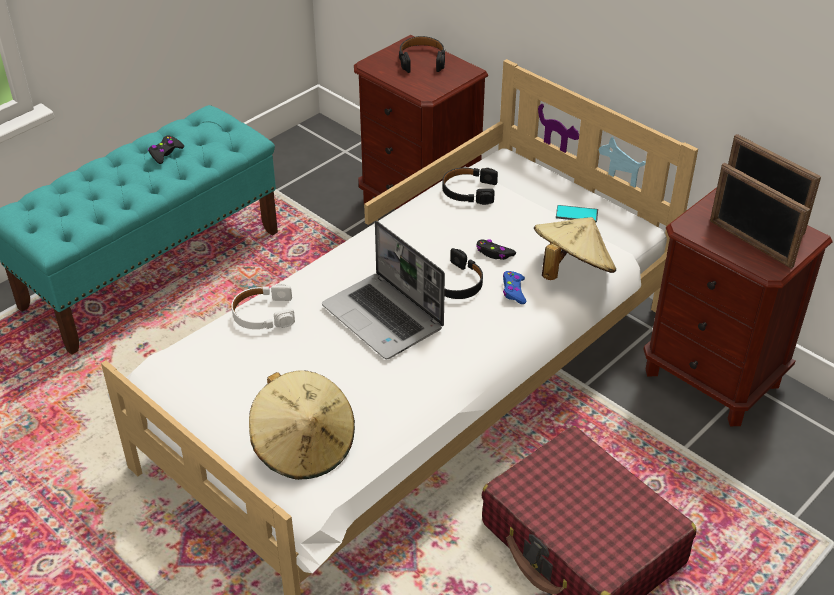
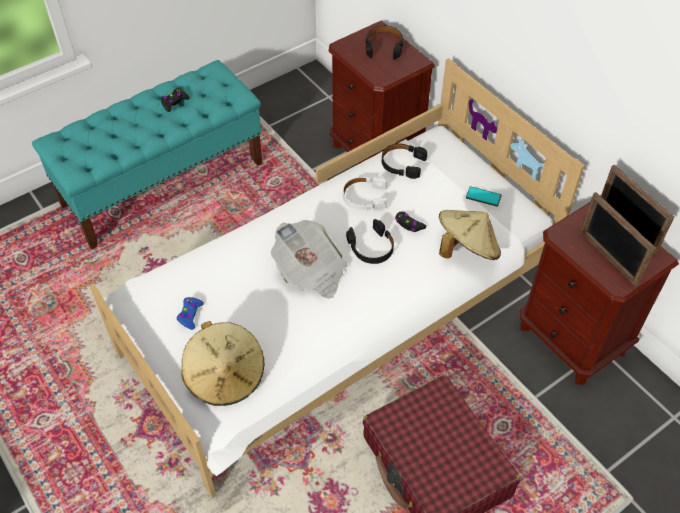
camera: 10 degrees right, 10 degrees up
white headphones [232,283,295,329] -> white headphones moved to [343,176,388,211]
laptop [322,220,445,359] -> newspaper [271,220,348,299]
blue game controller [503,271,526,304] -> blue game controller moved to [177,297,204,330]

